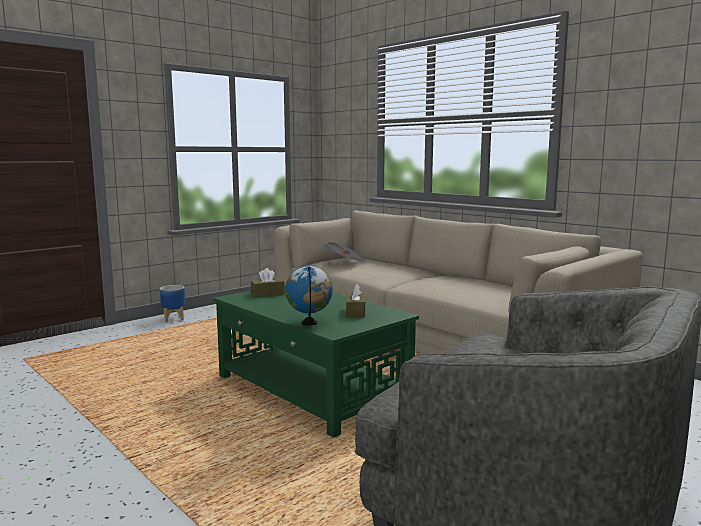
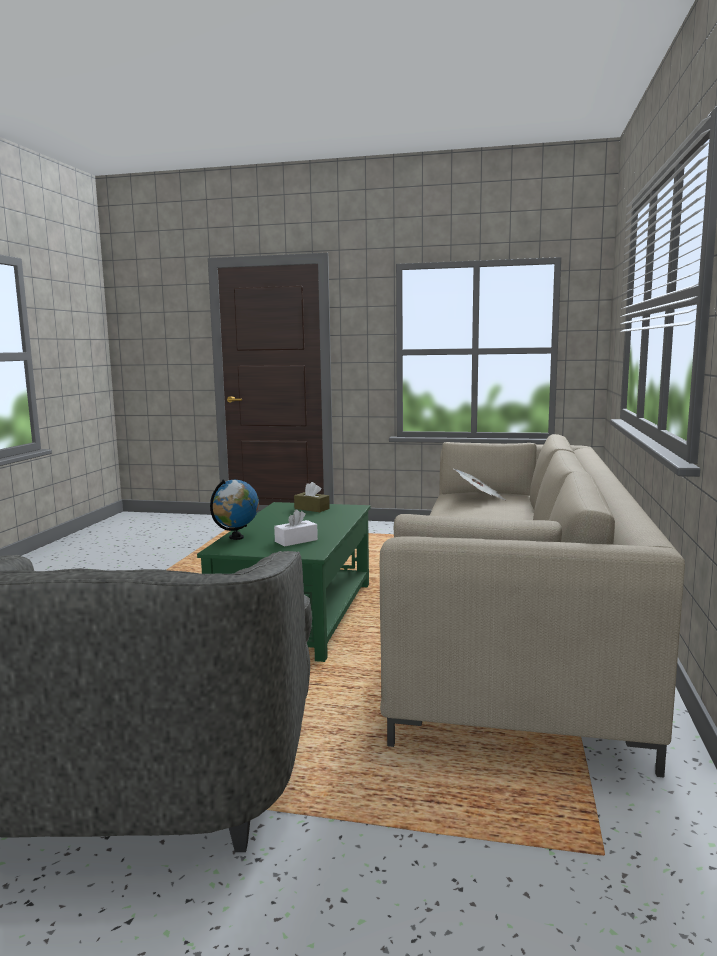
camera: 55 degrees right, 0 degrees up
planter [160,285,185,322] -> none
brown tissue box [346,284,365,317] -> white tissue box [274,509,318,547]

